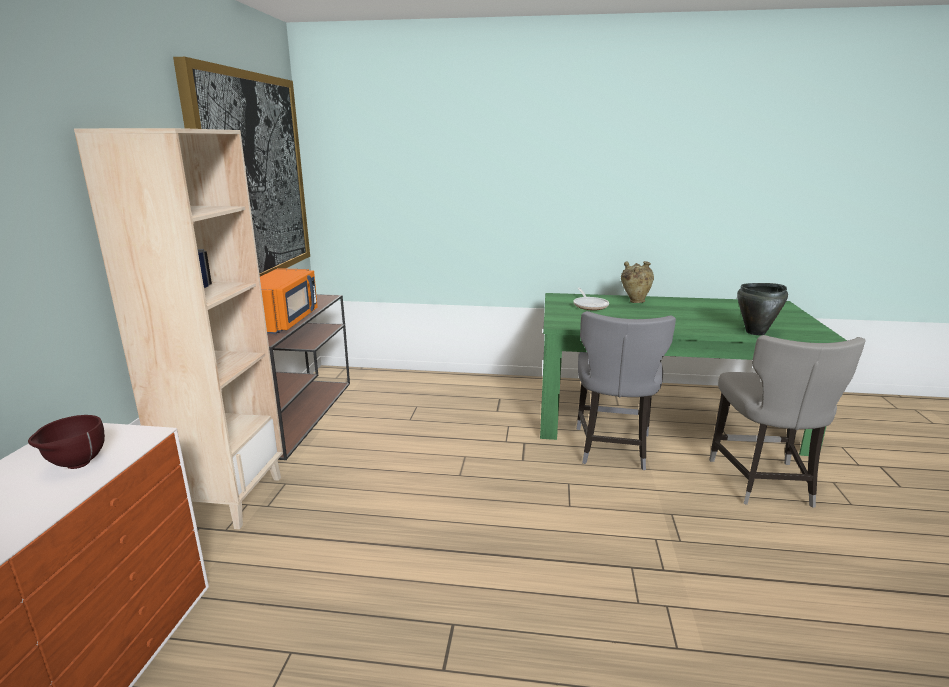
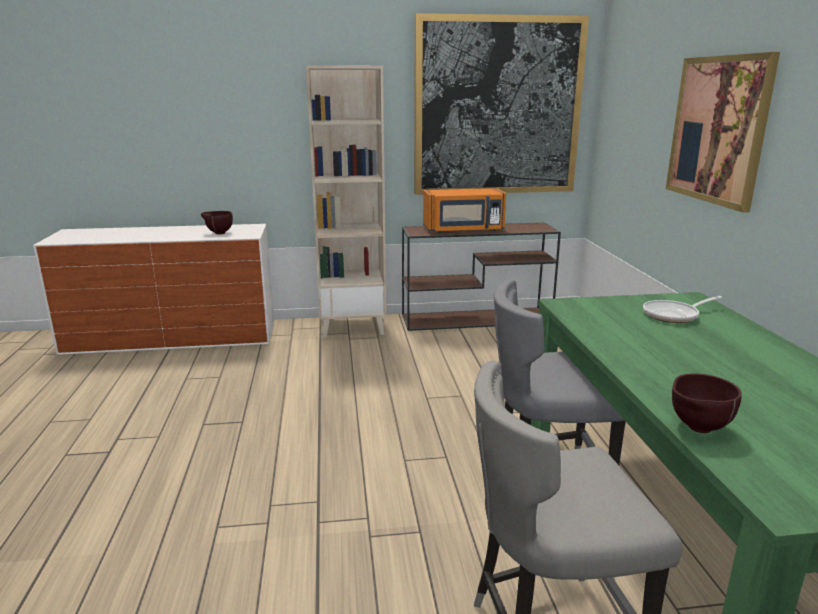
camera: 75 degrees right, 0 degrees up
beige vase [621,261,654,303] -> none
black cooking pot [737,283,788,335] -> brown bowl [672,373,742,433]
none -> picture [666,52,780,213]

